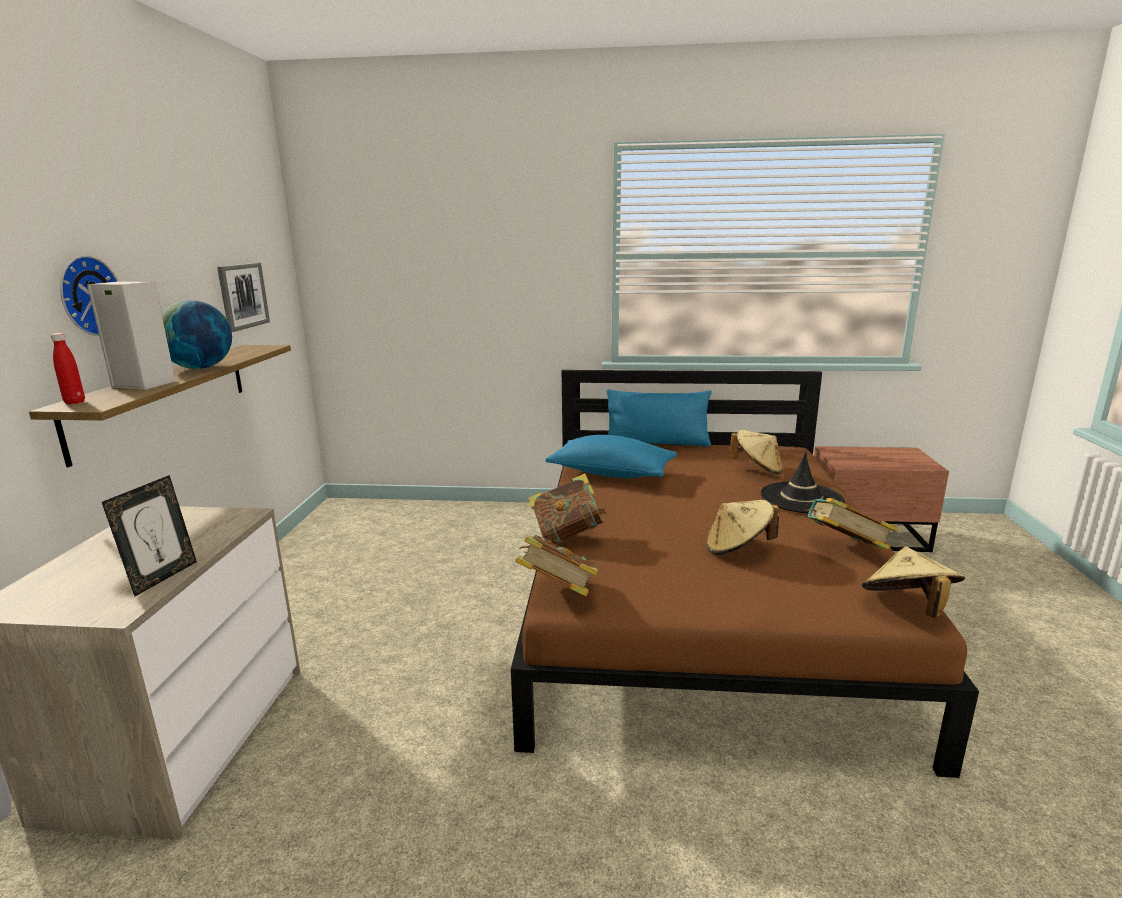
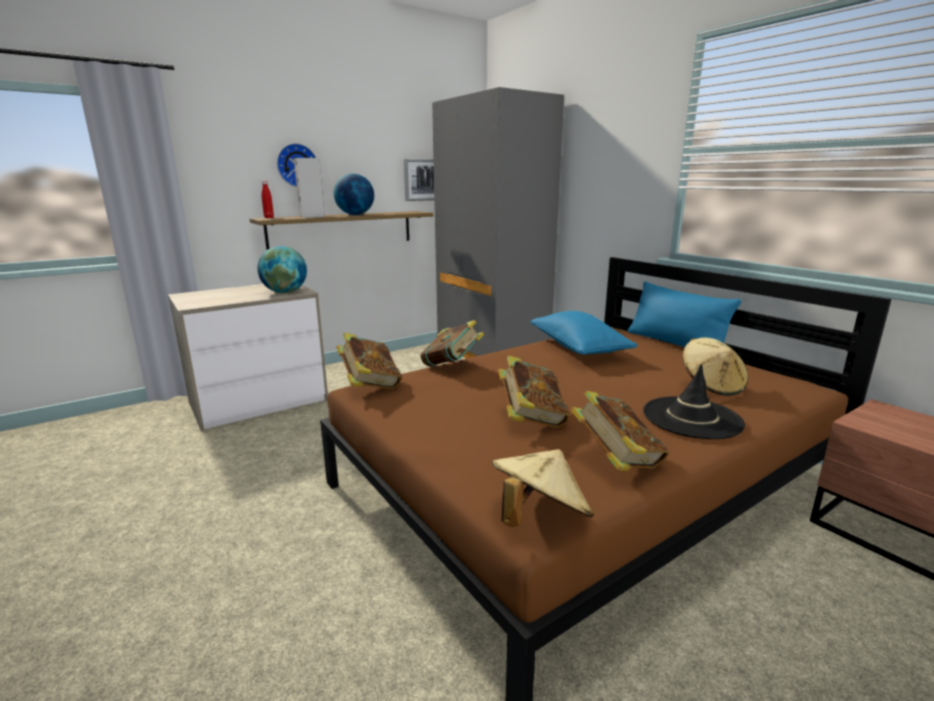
camera: 50 degrees right, 0 degrees up
picture frame [102,475,197,597] -> none
beige hat [706,500,780,555] -> book [498,355,569,428]
none -> globe [257,246,307,293]
none -> grey wardrobe [432,87,564,359]

